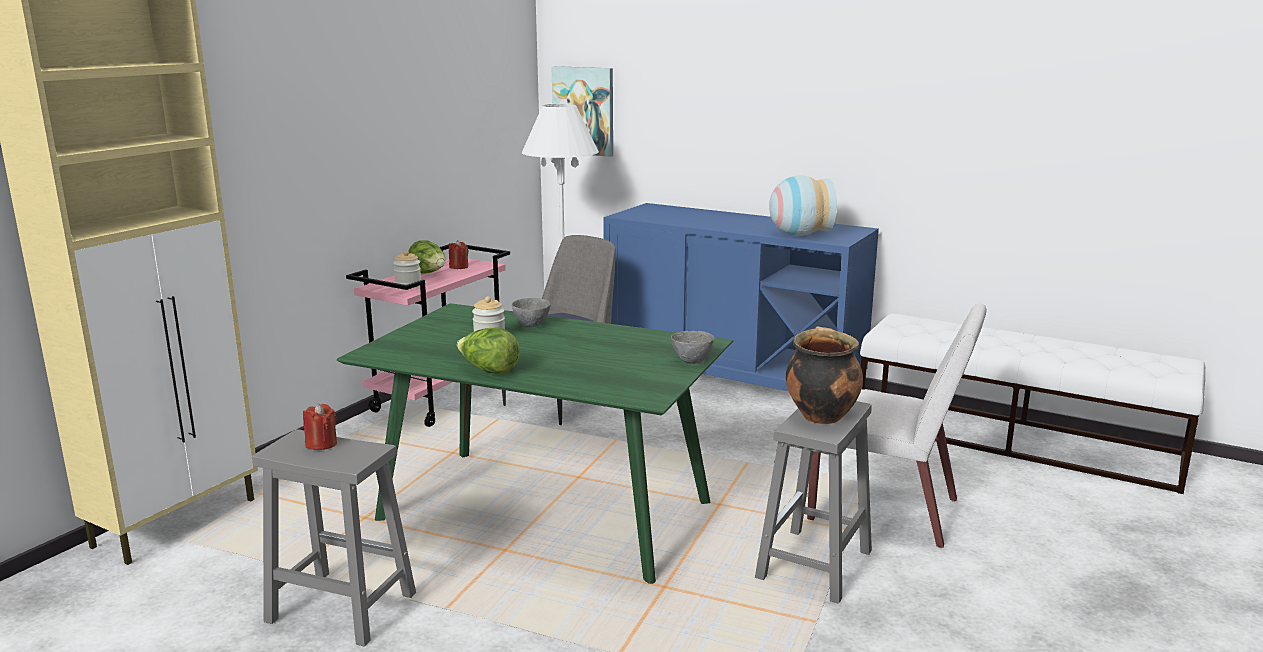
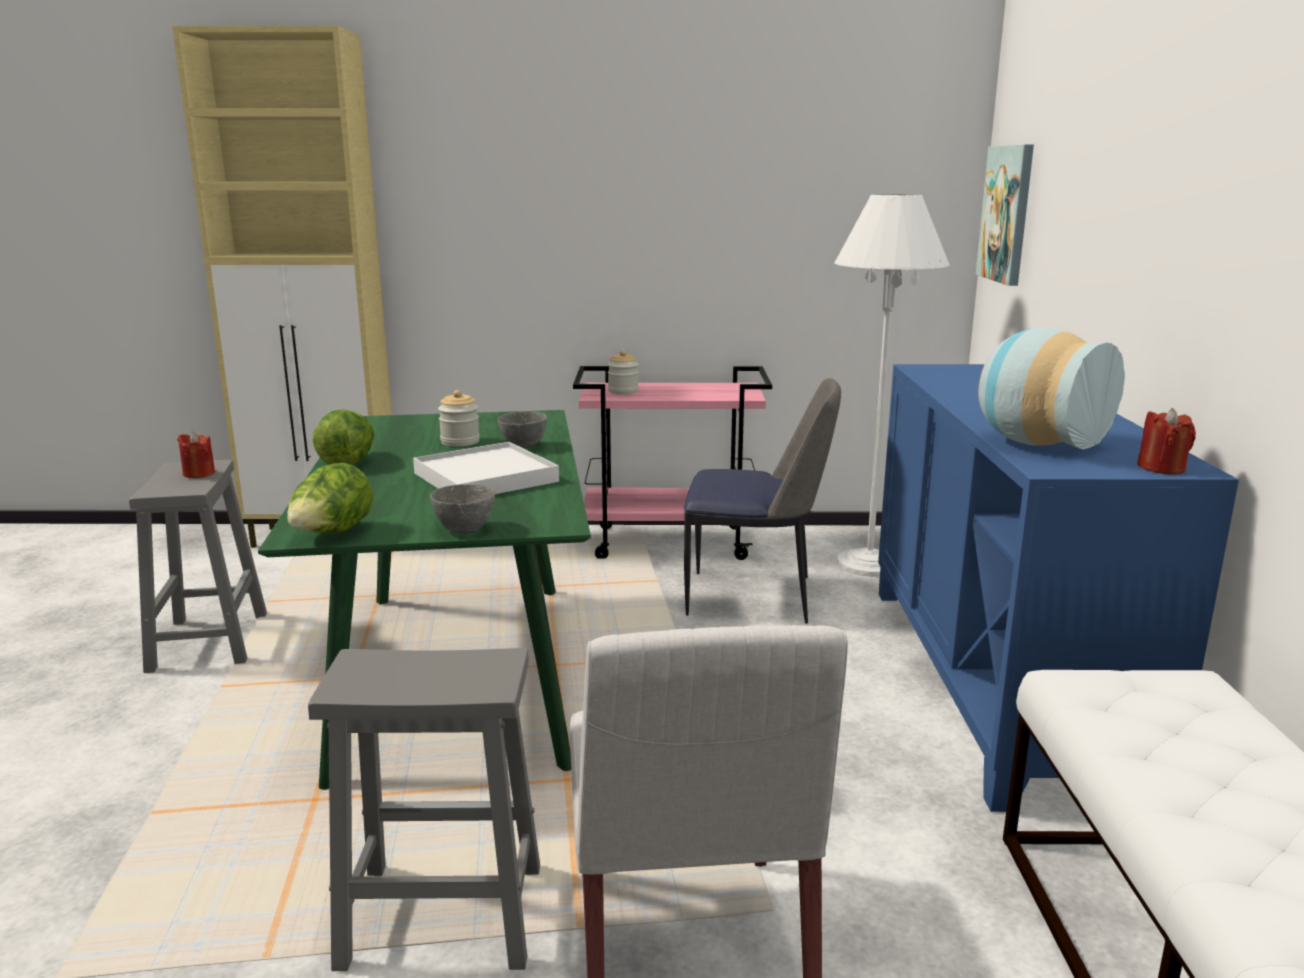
camera: 60 degrees right, 0 degrees up
lettuce [408,240,445,273] -> lettuce moved to [287,463,373,533]
red candle [449,240,469,269] -> red candle moved to [1137,408,1196,475]
cooking pot [786,326,863,424] -> none
none -> white tray [413,442,559,494]

